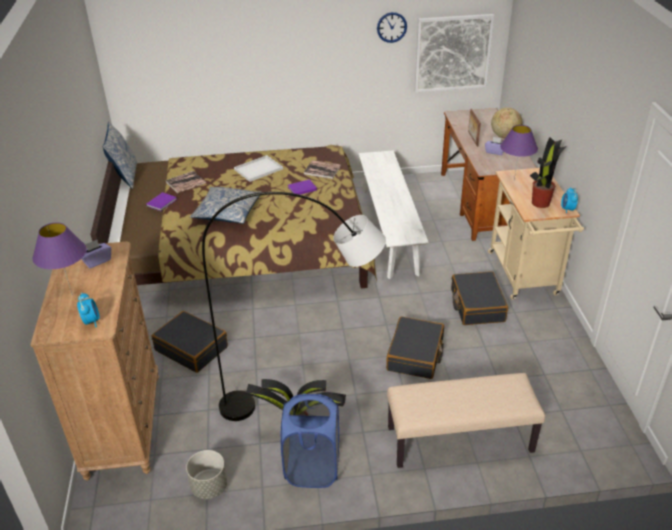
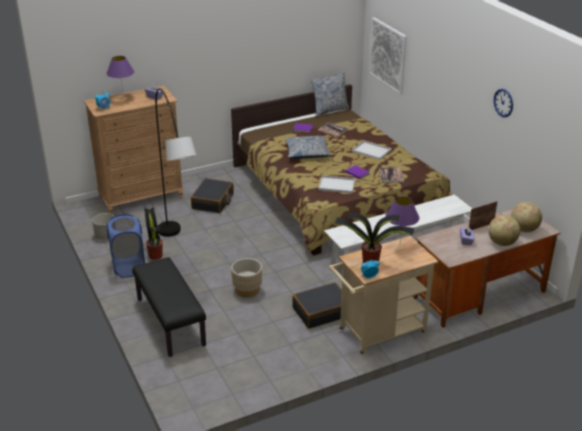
camera: 70 degrees right, 5 degrees down
black suitcase [386,316,444,379] -> beige planter [231,258,262,298]
beige bench [387,373,545,468] -> black bench [132,257,206,357]
picture [415,14,494,92] -> picture moved to [369,17,407,95]
none -> white tray [318,175,356,193]
none -> globe [511,202,542,232]

